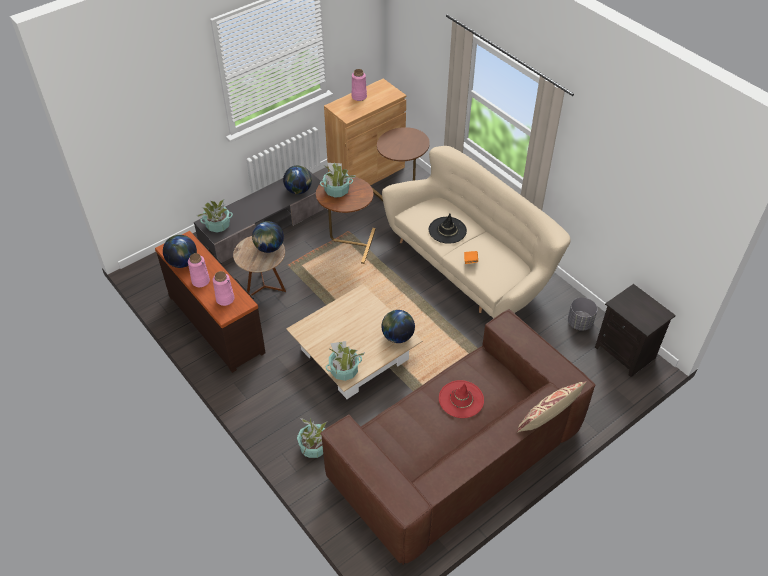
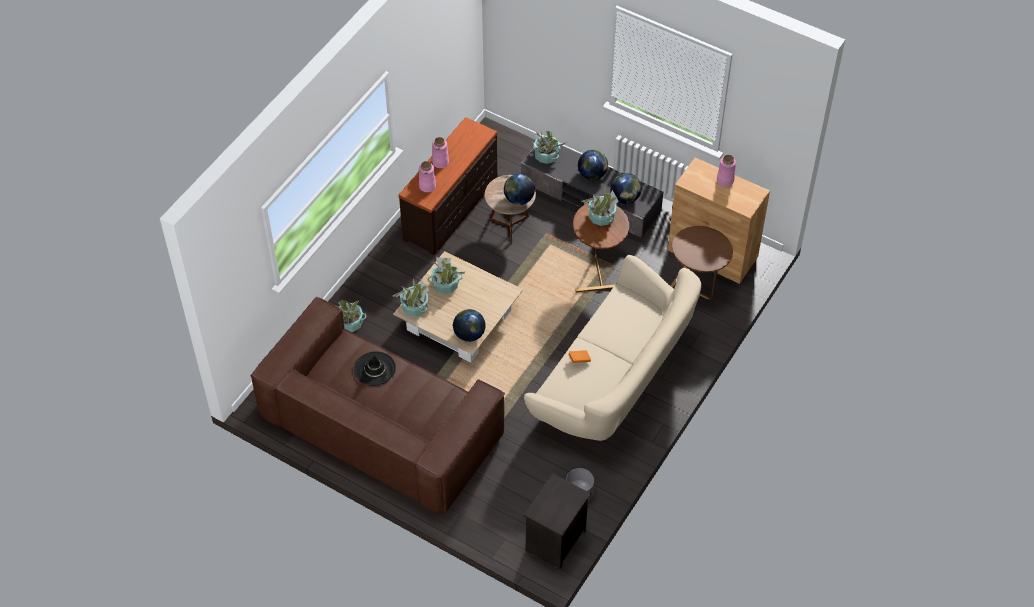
camera: 70 degrees right, 5 degrees up
globe [163,235,197,268] -> globe moved to [578,150,608,180]
black hat [429,213,467,244] -> black hat moved to [354,351,396,386]
red hat [439,380,484,418] -> none
beige pillow [517,382,586,432] -> none
none -> potted plant [428,257,466,294]

